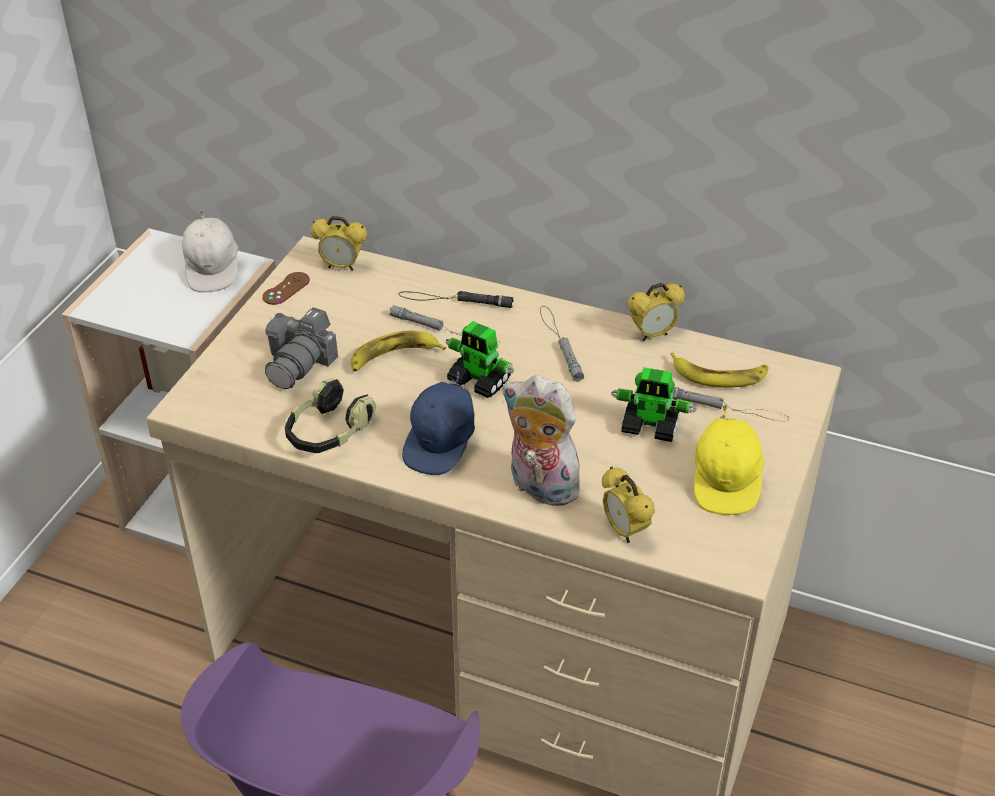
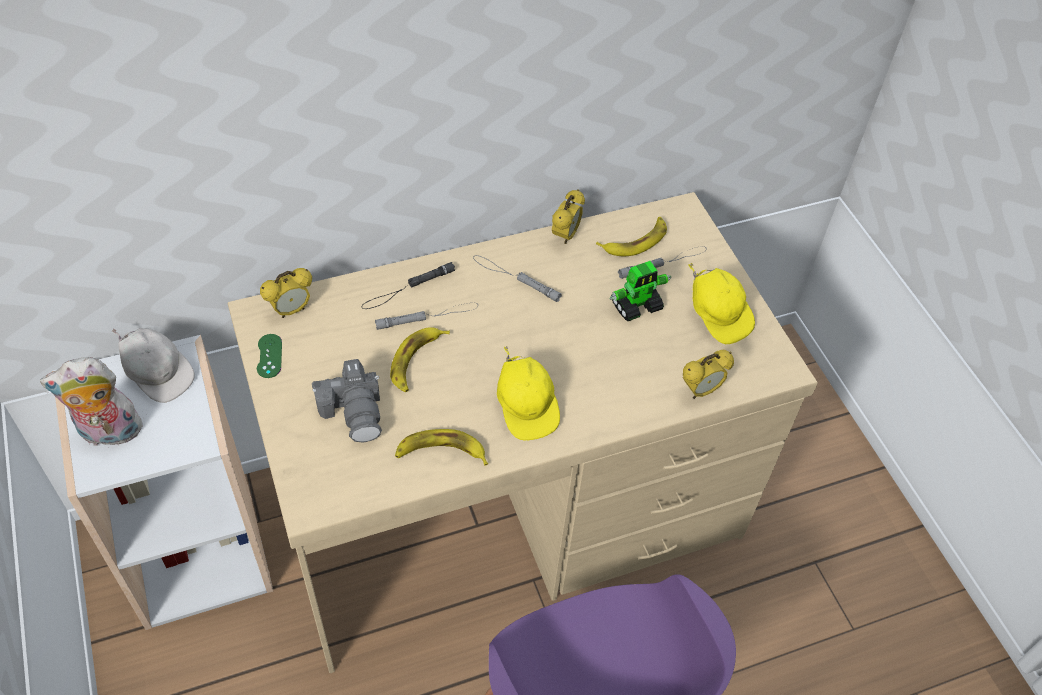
camera: 45 degrees left, 10 degrees up
brown game controller [262,272,310,305] -> green game controller [257,334,282,378]
headphones [285,378,376,453] -> banana [395,429,488,466]
blue cap [402,370,475,475] -> yellow cap [497,346,560,441]
toy robot [446,321,514,398] -> none
plush toy [502,375,583,506] -> plush toy moved to [40,357,143,446]
alarm clock [602,467,655,543] -> alarm clock turned 45 degrees counterclockwise [683,350,734,399]

